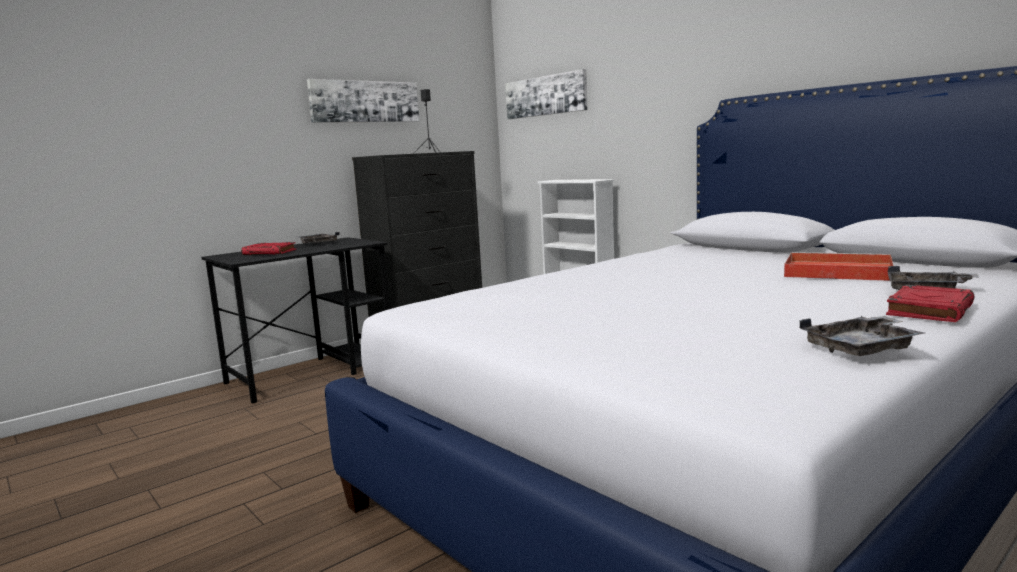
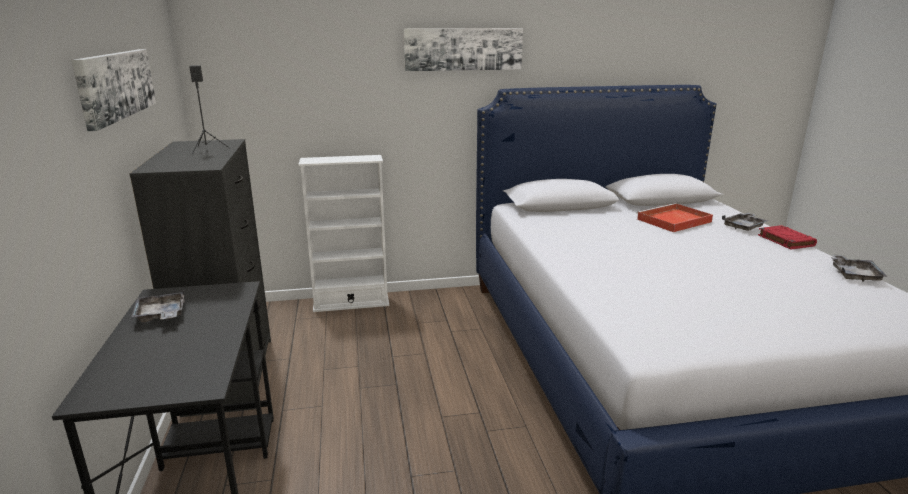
camera: 60 degrees left, 10 degrees up
red book [241,242,296,255] -> none
picture [505,69,587,119] -> picture moved to [403,28,523,71]

